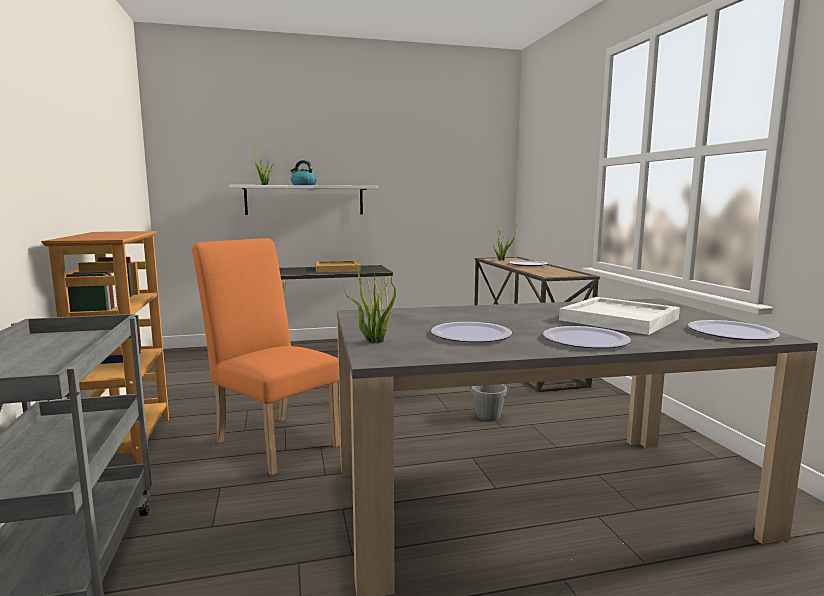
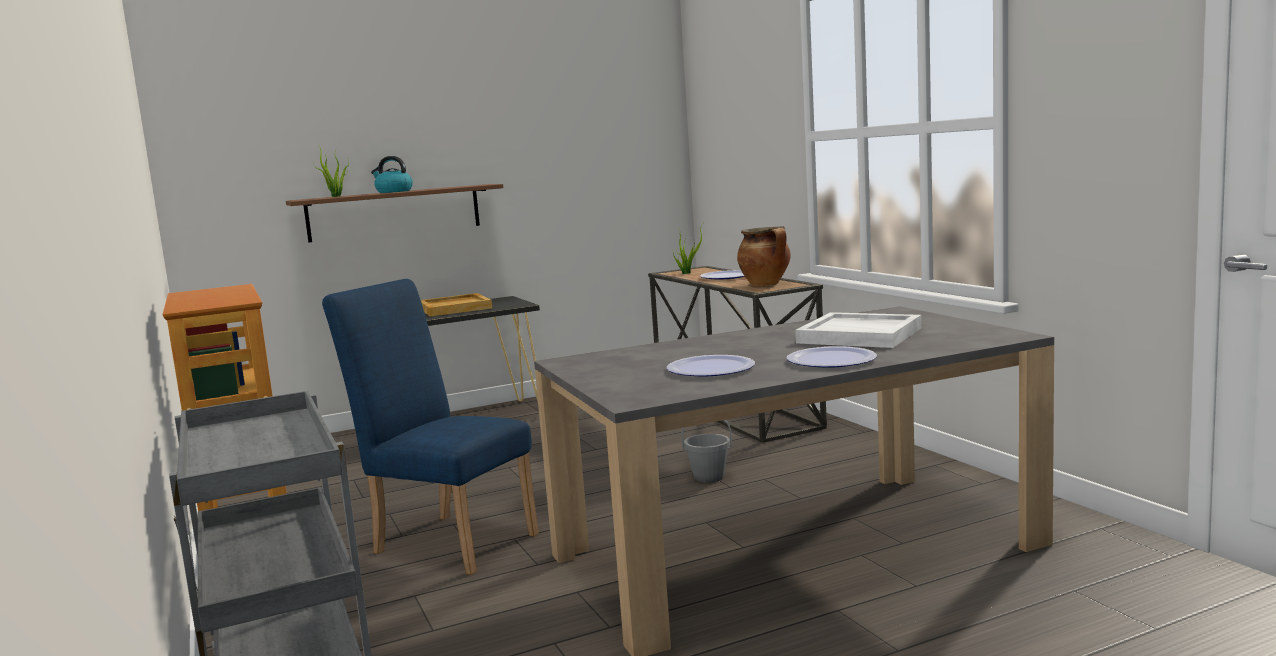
camera: 10 degrees left, 0 degrees up
orange chair [192,238,340,476] -> blue chair [322,279,539,575]
white shelf [229,185,378,215] -> brown shelf [286,184,504,242]
potted plant [343,252,396,343] -> none
plate [688,320,780,340] -> none
none -> cooking pot [737,227,791,286]

